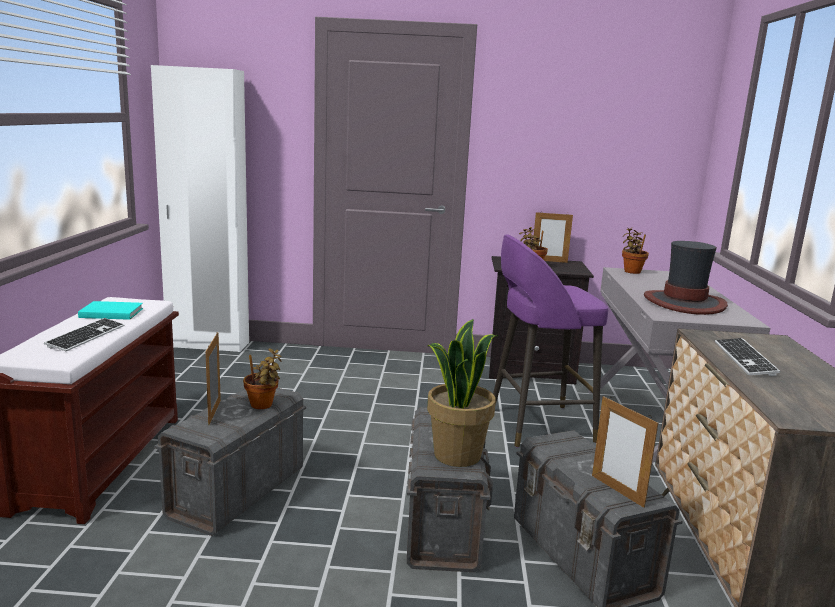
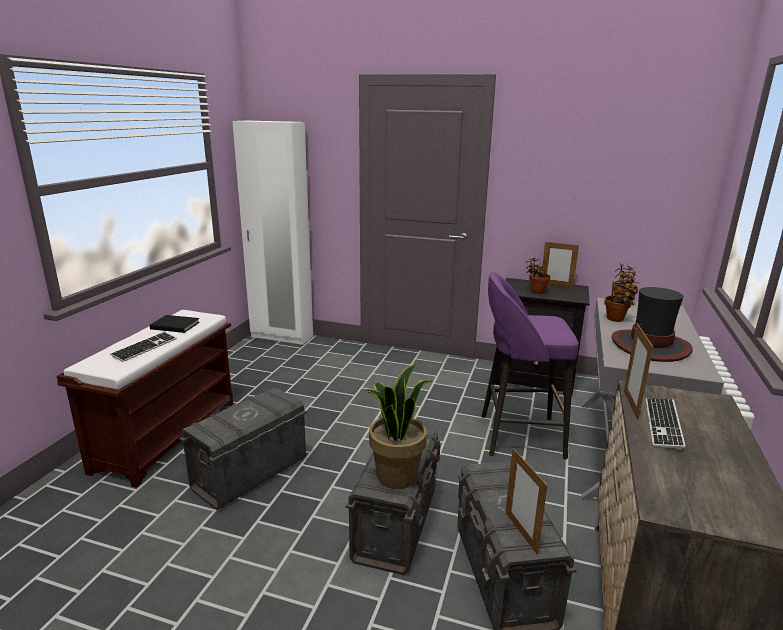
camera: 15 degrees right, 5 degrees up
turquoise book [78,301,143,320] -> black book [150,315,200,333]
picture frame [205,332,221,426] -> picture frame moved to [624,323,653,420]
potted plant [243,348,282,409] -> potted plant moved to [604,277,639,322]

